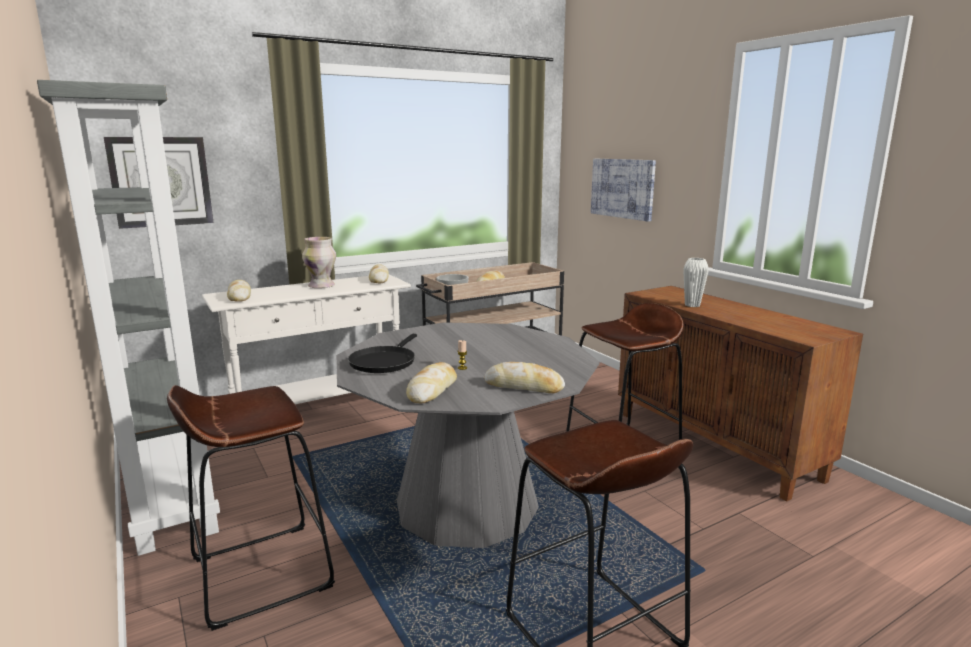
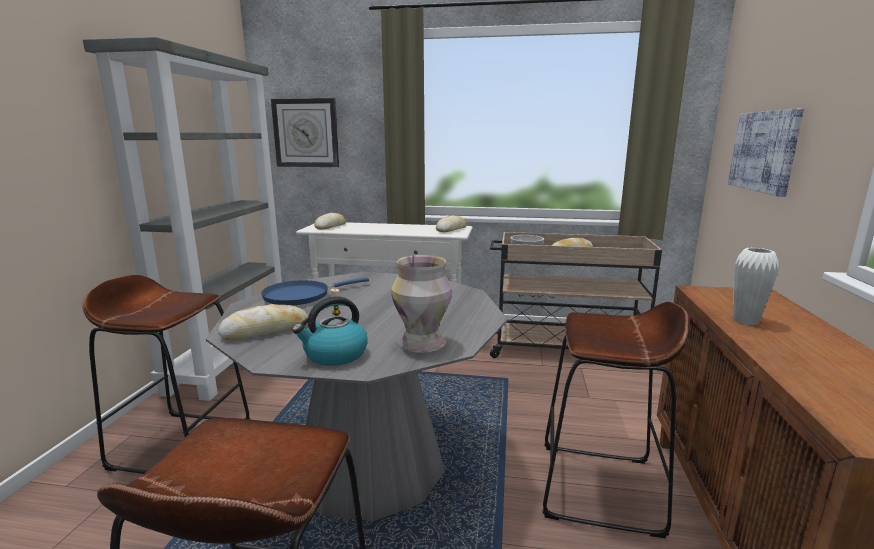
camera: 40 degrees right, 0 degrees up
vase [302,237,336,288] -> vase moved to [391,255,452,353]
black frying pan [348,334,417,373] -> blue frying pan [261,277,369,305]
bread [484,362,565,394] -> kettle [292,296,368,366]

